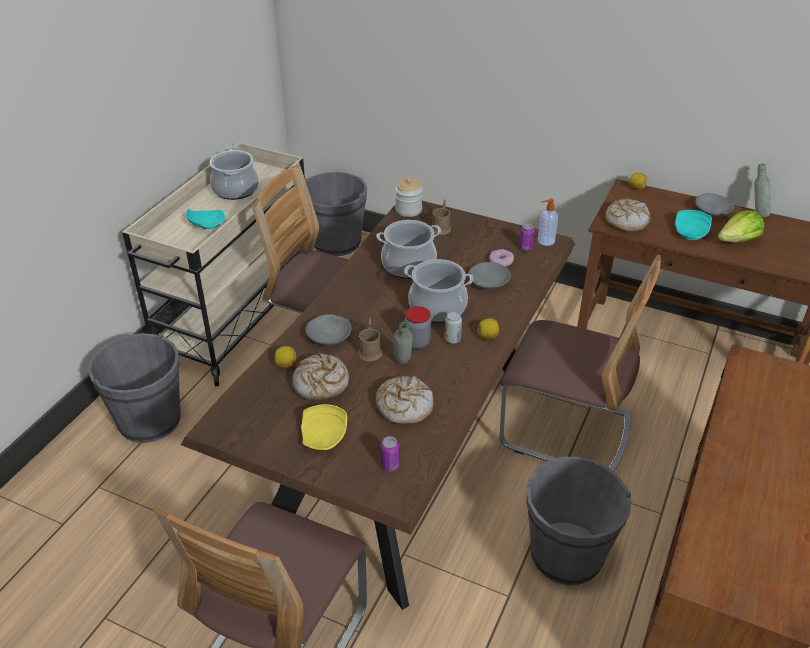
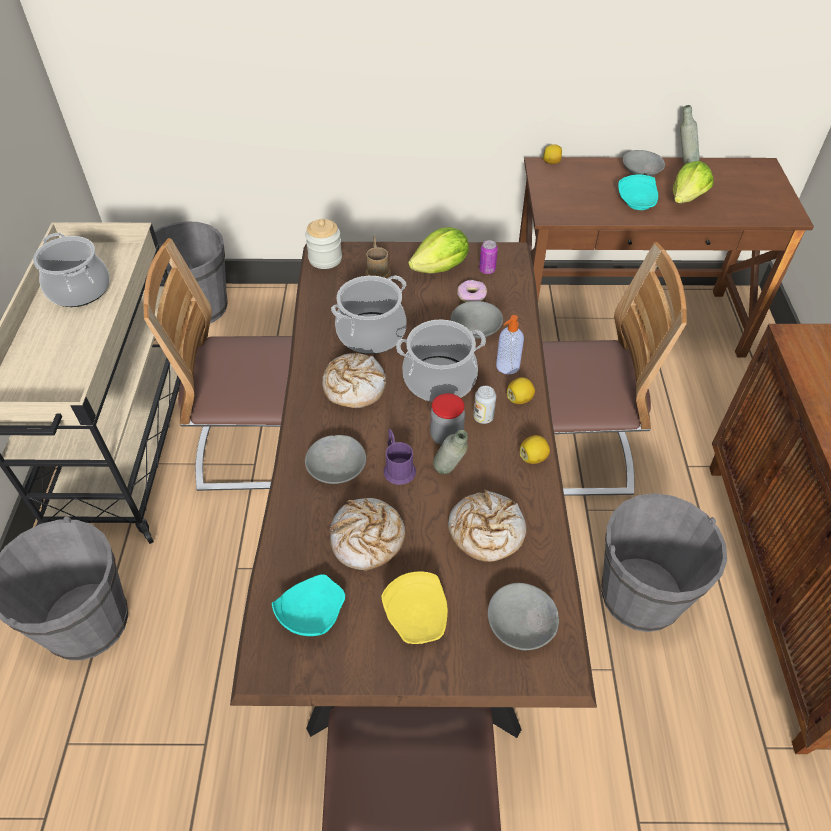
camera: 25 degrees left, 10 degrees up
turquoise plate [186,209,226,229] -> turquoise plate moved to [272,574,345,636]
lemon [274,346,296,368] -> lemon moved to [520,435,550,464]
brown mug [358,318,383,361] -> purple mug [384,429,416,485]
can [381,436,400,471] -> grey bowl [488,583,559,650]
soap dispenser [538,199,558,246] -> soap dispenser moved to [496,315,524,375]
bread [605,199,650,232] -> bread moved to [322,353,386,408]
none -> lettuce [408,227,469,274]

